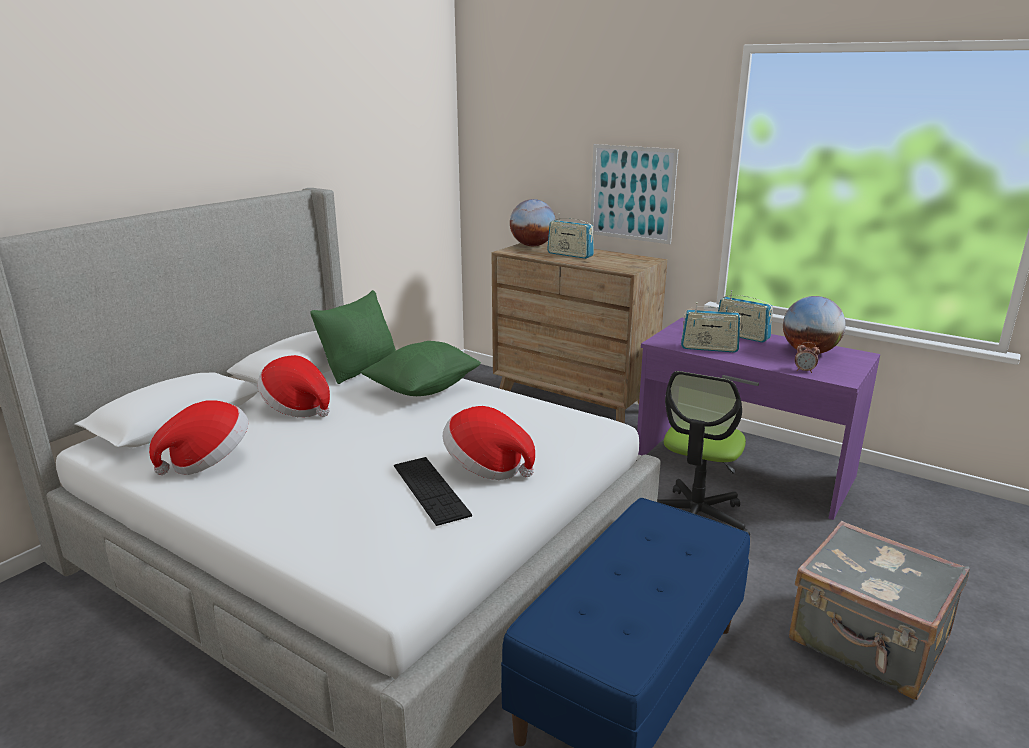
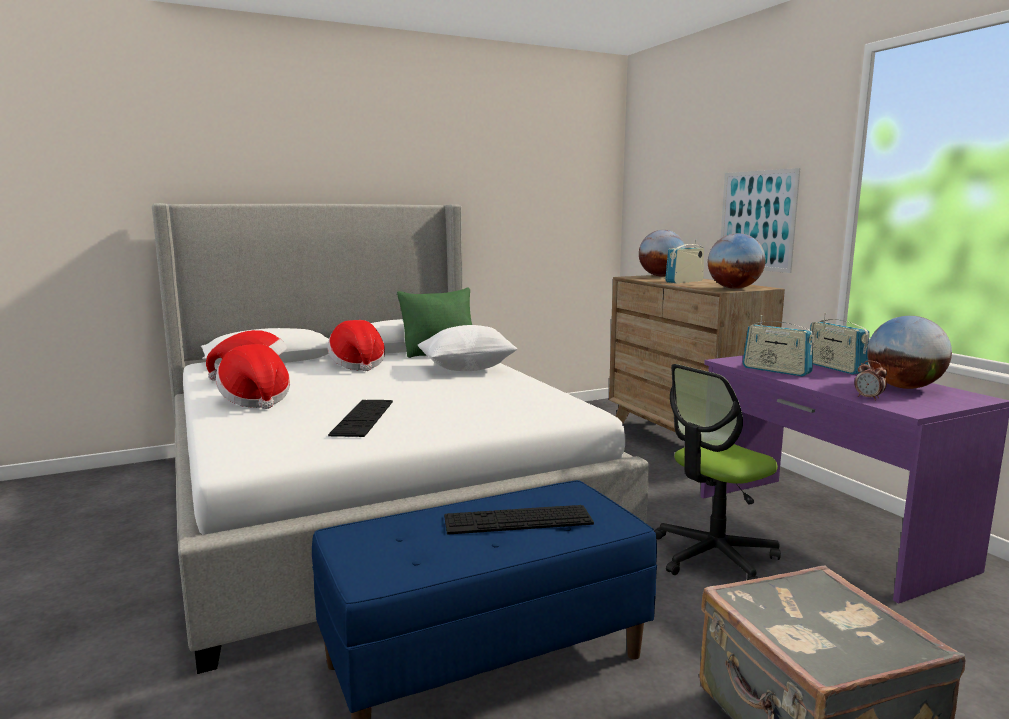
camera: 30 degrees right, 10 degrees down
green pillow [360,341,481,396] -> white pillow [418,325,517,371]
hat [442,406,535,480] -> hat moved to [216,344,290,409]
radio [547,213,594,259] -> radio turned 75 degrees clockwise [665,239,704,283]
none -> keyboard [444,505,594,535]
none -> globe [708,233,765,289]

